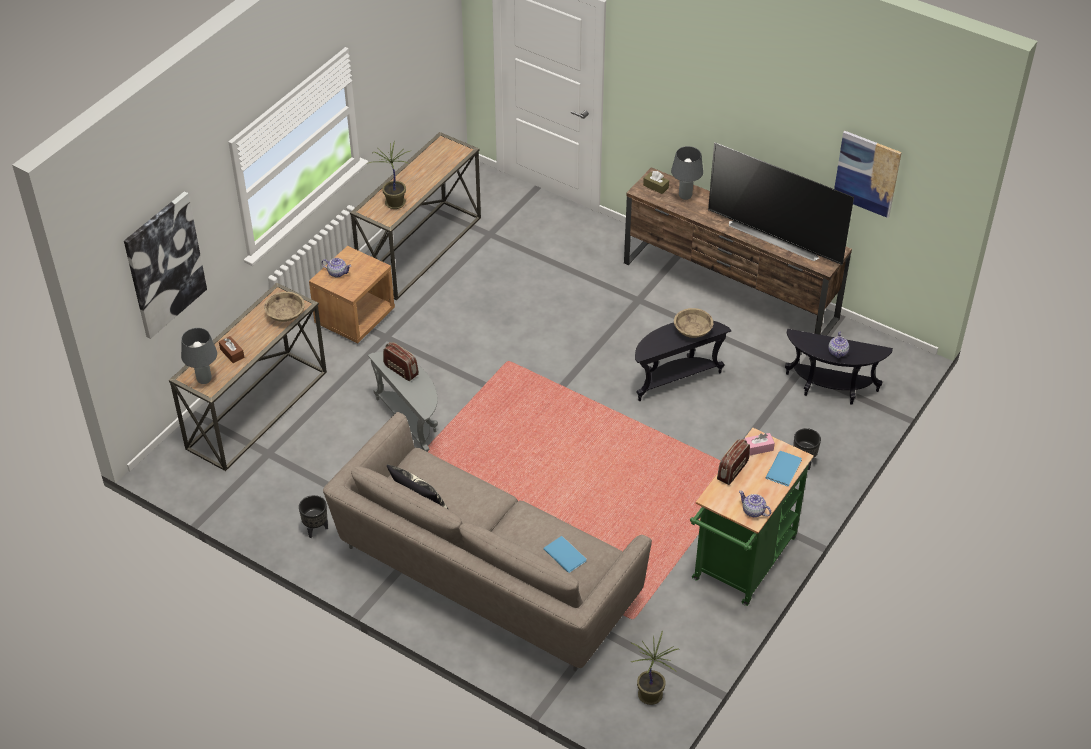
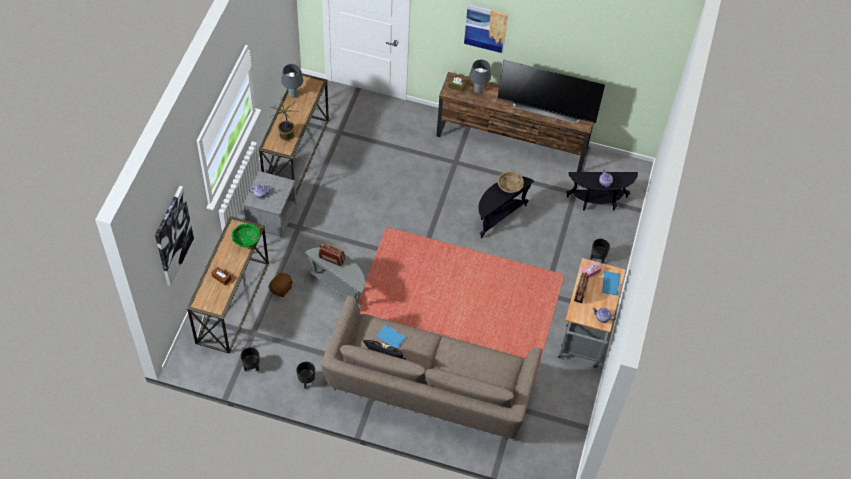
camera: 20 degrees left, 10 degrees up
grey table lamp [181,328,217,384] -> grey table lamp moved to [281,64,303,98]
beige bowl [264,292,305,322] -> green bowl [232,223,260,247]
brown nightstand [309,246,395,343] -> grey nightstand [243,171,297,237]
blue book [543,536,587,573] -> blue book moved to [376,325,406,349]
potted plant [631,631,679,705] -> none
green cart [690,428,814,606] -> grey cart [557,258,625,369]
picture [834,131,902,218] -> picture moved to [464,4,508,53]
none -> black planter [241,347,260,371]
none -> brown plush toy [269,272,293,297]

